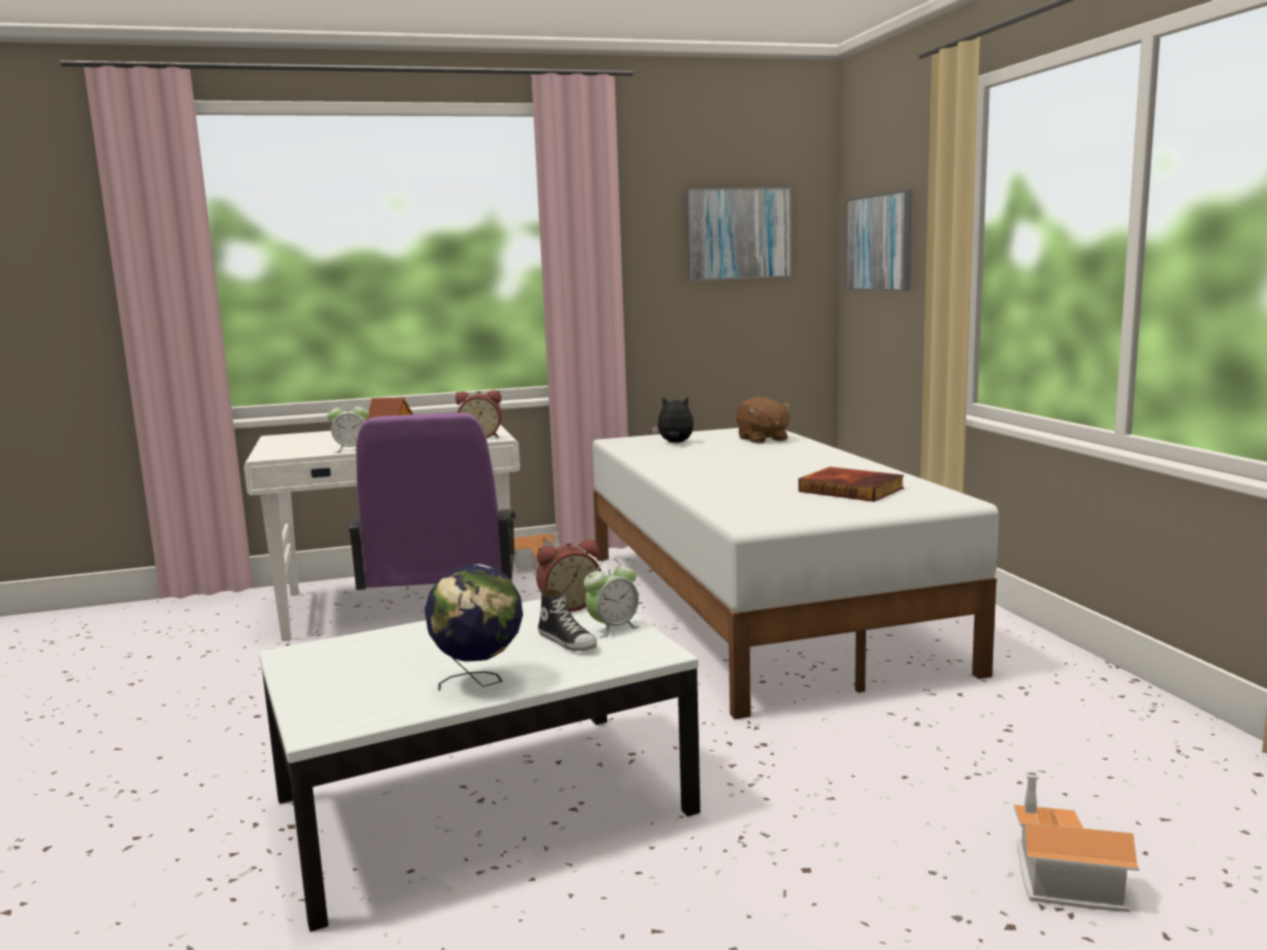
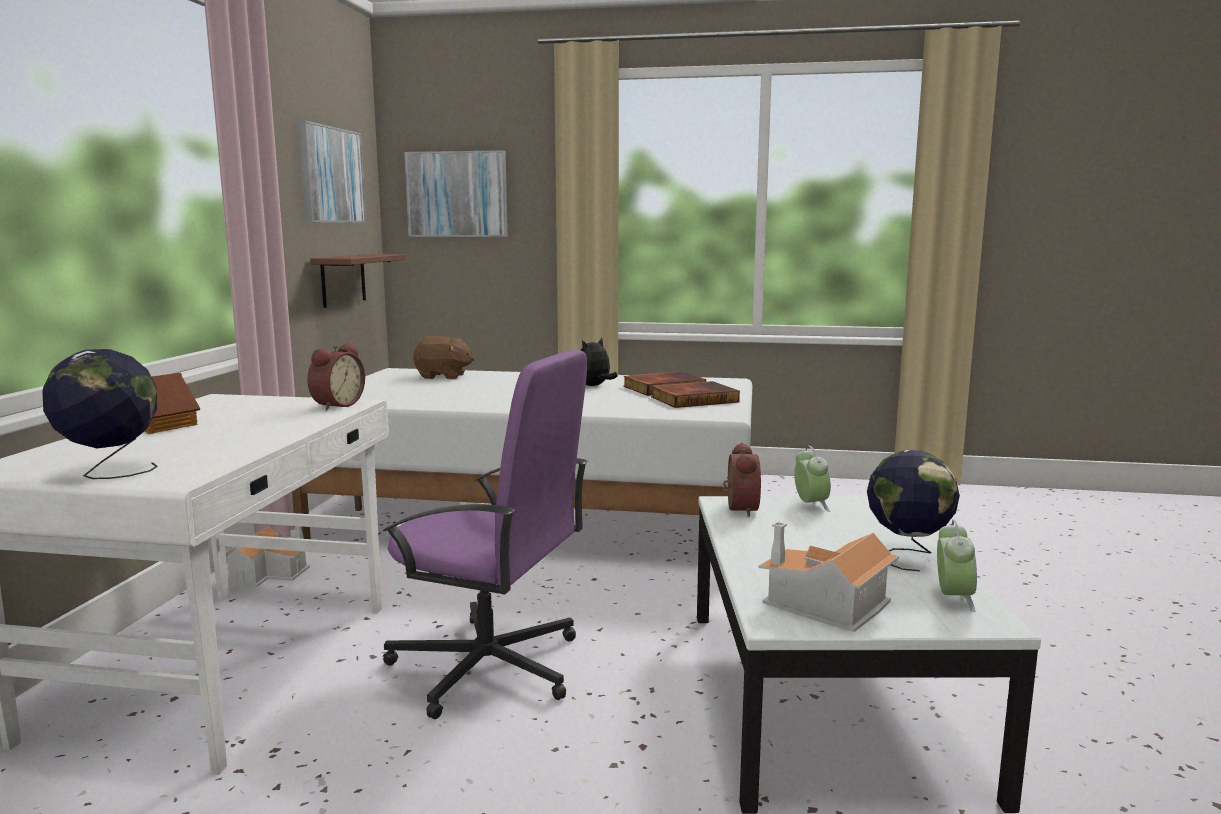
camera: 65 degrees left, 0 degrees up
alarm clock [327,400,369,453] -> alarm clock moved to [937,519,977,612]
shoe [538,588,597,651] -> none
plush toy [652,396,694,443] -> plush toy moved to [581,338,618,386]
toy house [1014,771,1139,912] -> toy house moved to [758,522,899,632]
none -> globe [42,349,158,479]
none -> brown shelf [311,254,405,308]
none -> book [651,381,740,408]

